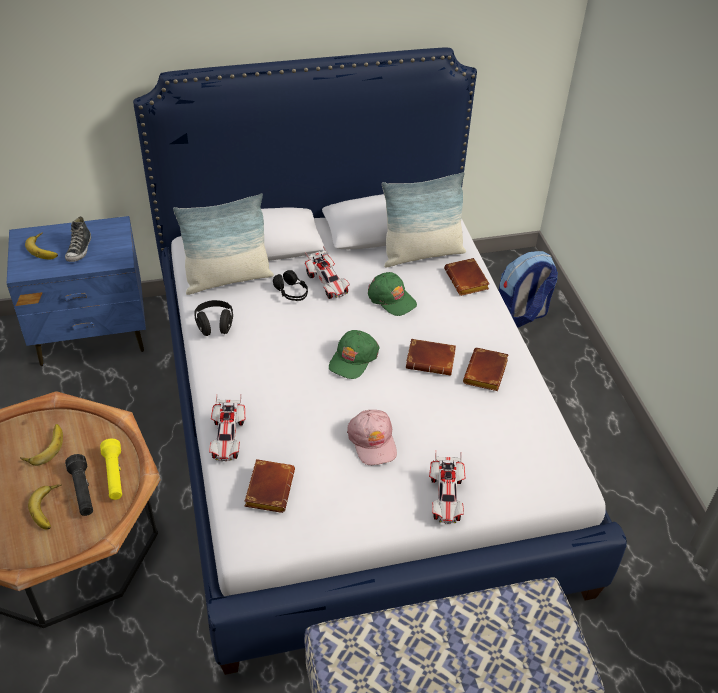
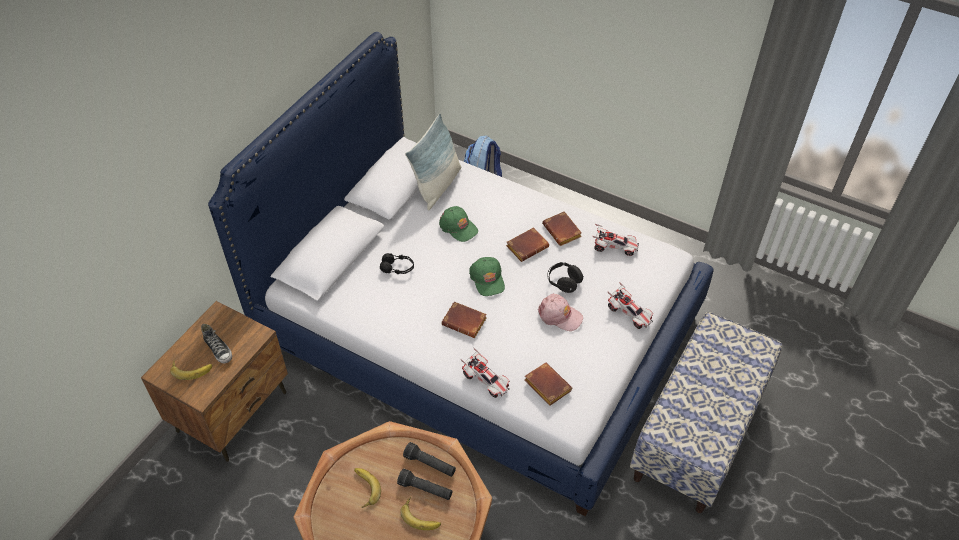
camera: 45 degrees left, 5 degrees up
blue nightstand [7,216,146,366] -> brown nightstand [141,301,288,462]
yellow flashlight [100,439,122,500] -> black flashlight [403,442,456,477]
pillow [173,193,274,295] -> none
black headphones [194,300,233,336] -> black headphones moved to [547,262,584,293]
toy car [305,246,350,299] -> toy car moved to [593,224,639,256]
green cap [368,272,417,316] -> green cap turned 45 degrees clockwise [439,206,478,242]
brown book [444,258,490,296] -> brown book moved to [441,301,487,338]

